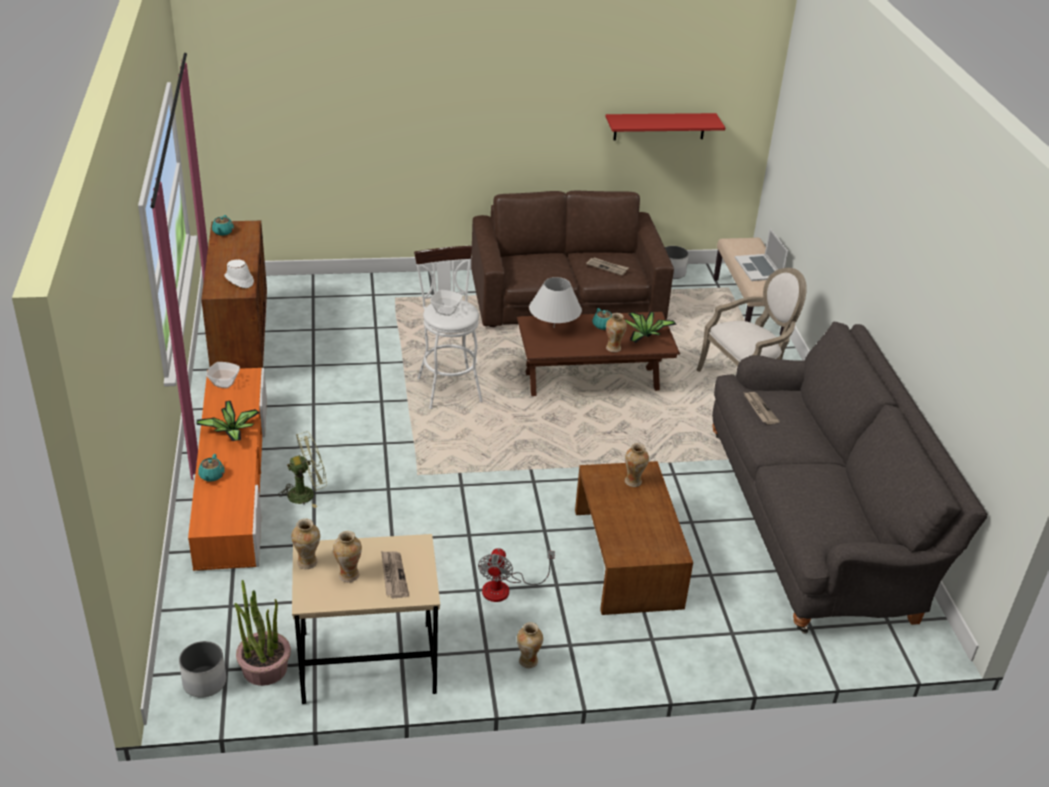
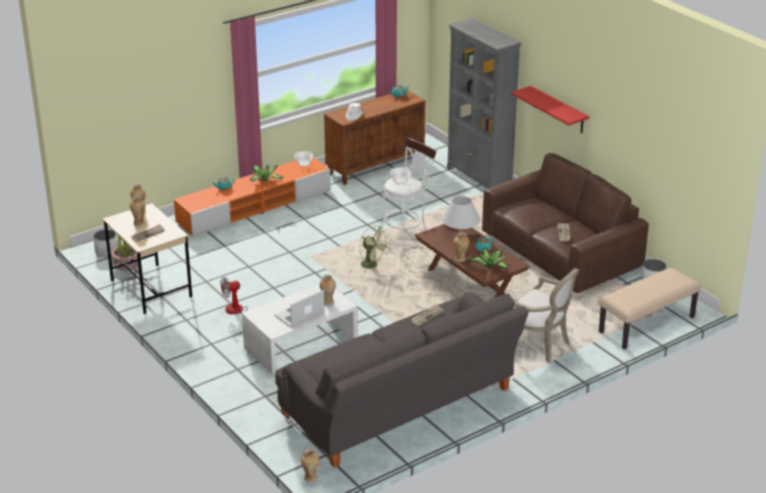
camera: 65 degrees right, 5 degrees down
green fan [278,432,327,508] -> green fan moved to [359,225,389,272]
vase [517,622,543,668] -> vase moved to [301,448,319,483]
brown coffee table [575,461,693,615] -> white coffee table [242,284,358,375]
red shelf [606,113,725,140] -> red shelf moved to [511,86,589,133]
laptop [735,228,788,281] -> laptop moved to [274,290,325,328]
none -> grey bookcase [447,18,522,188]

